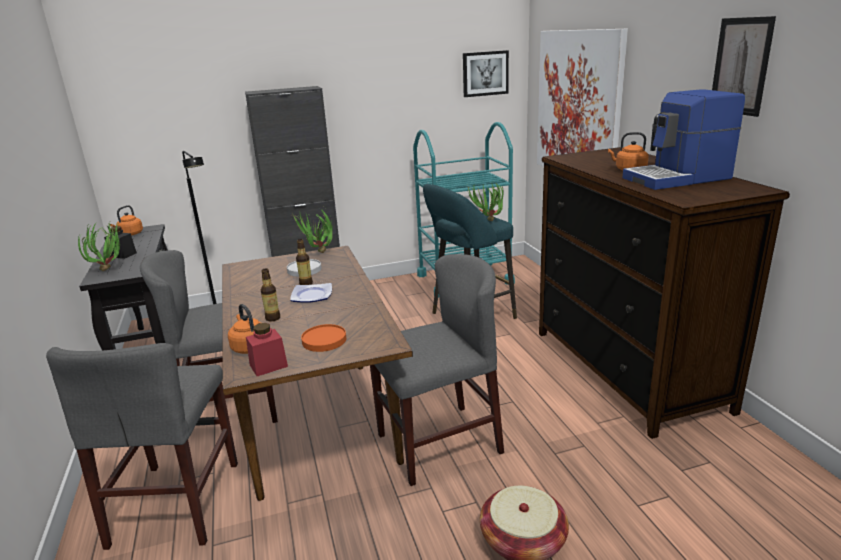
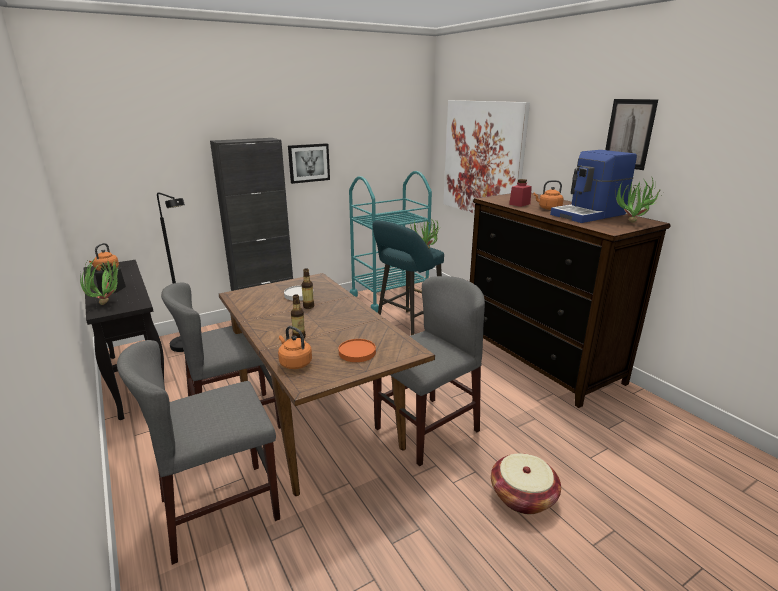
camera: 15 degrees left, 0 degrees up
grey chair [46,343,238,550] -> grey chair turned 75 degrees clockwise [117,340,280,565]
red jar [246,323,288,376] -> red jar moved to [509,179,532,207]
potted plant [290,209,333,253] -> potted plant moved to [616,178,660,223]
plate [290,283,332,303] -> none
picture [463,50,509,97] -> picture moved to [288,143,330,184]

